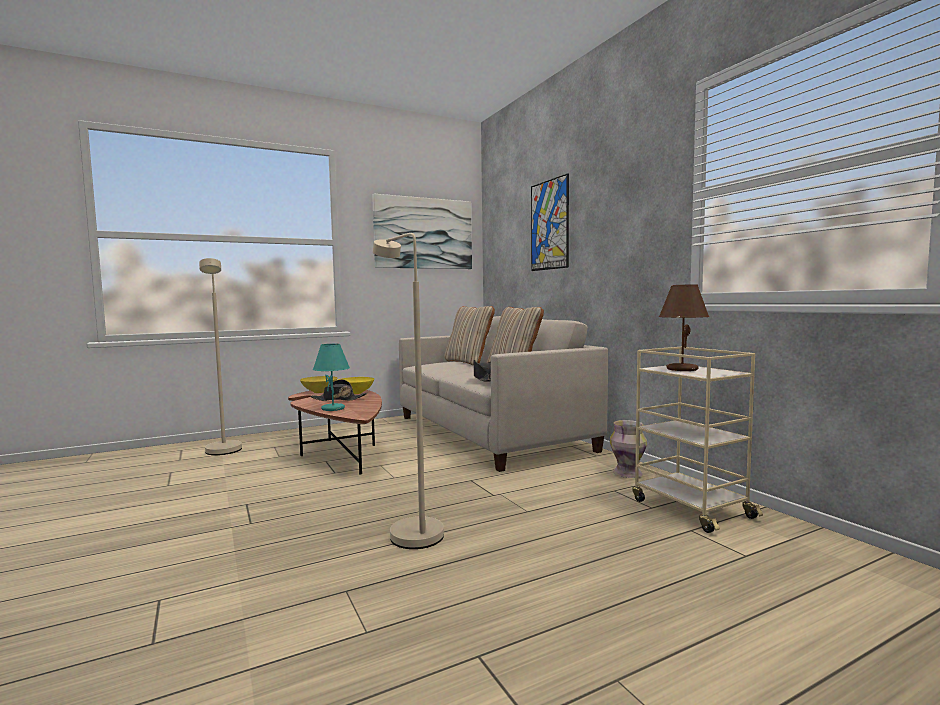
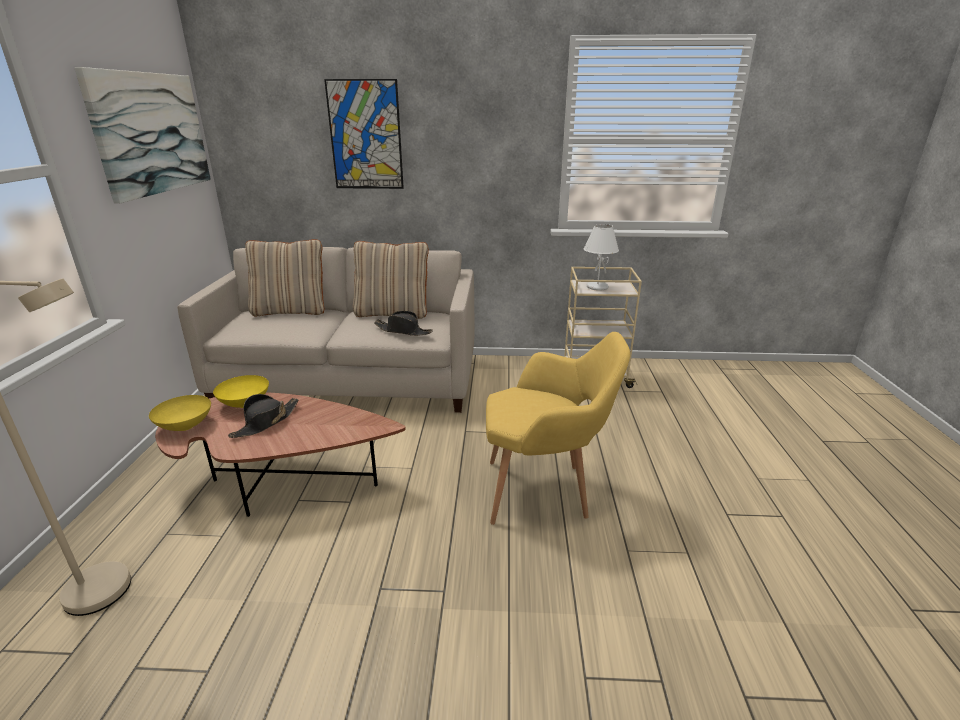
camera: 60 degrees left, 20 degrees up
turquoise table lamp [313,344,350,411] -> none
beige floor lamp [373,233,444,549] -> yellow armchair [486,332,630,525]
vase [610,420,647,478] -> none
brown table lamp [659,284,709,371] -> white table lamp [584,224,619,291]

